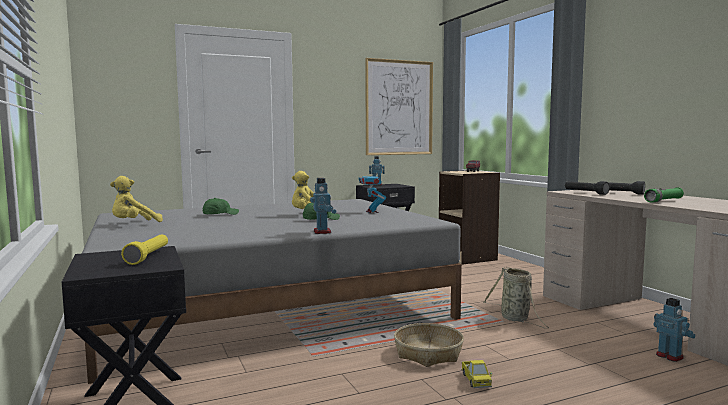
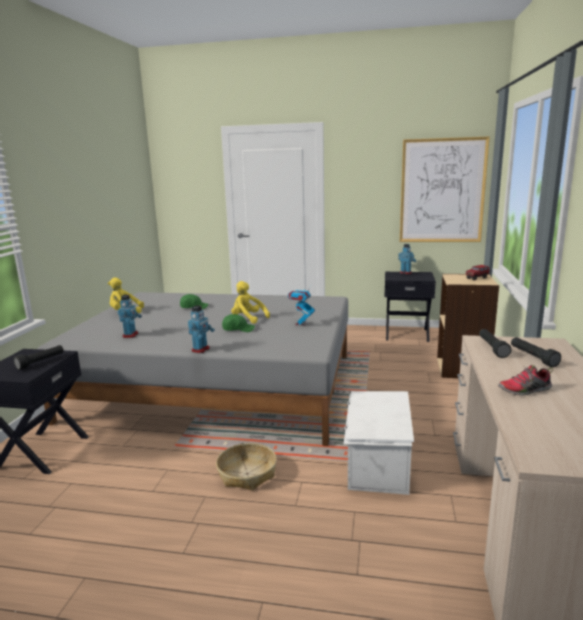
camera: 35 degrees right, 10 degrees up
yellow flashlight [121,234,168,265] -> black flashlight [14,345,64,370]
toy truck [461,360,492,388] -> none
basket [483,267,549,329] -> white storage box [344,391,414,495]
green flashlight [644,187,684,203] -> shoe [498,365,553,396]
toy robot [654,298,695,362] -> toy robot moved to [118,295,142,338]

